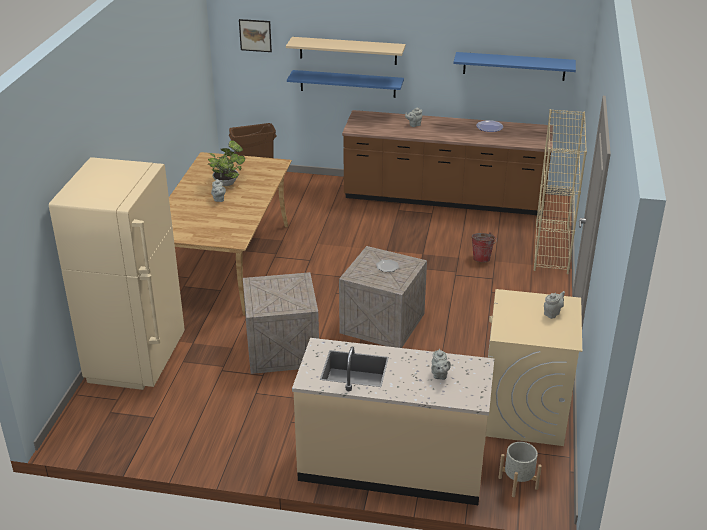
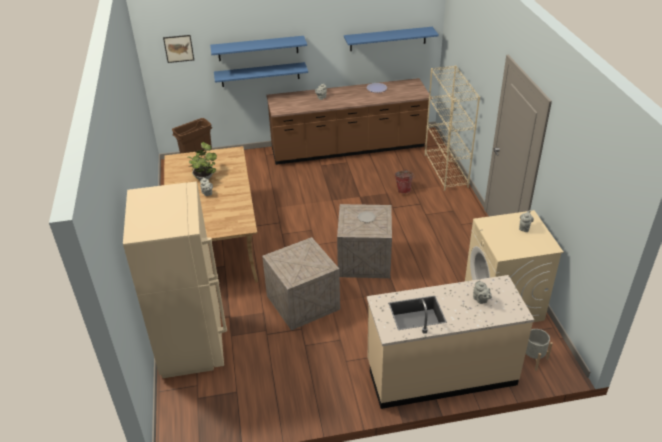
camera: 20 degrees left, 5 degrees up
beige shelf [286,37,406,65] -> blue shelf [210,36,307,61]

